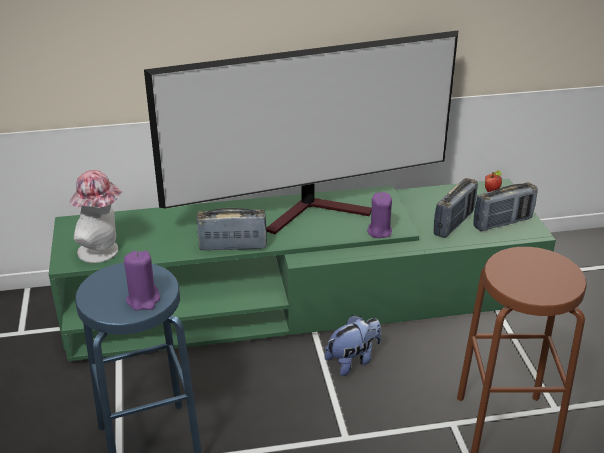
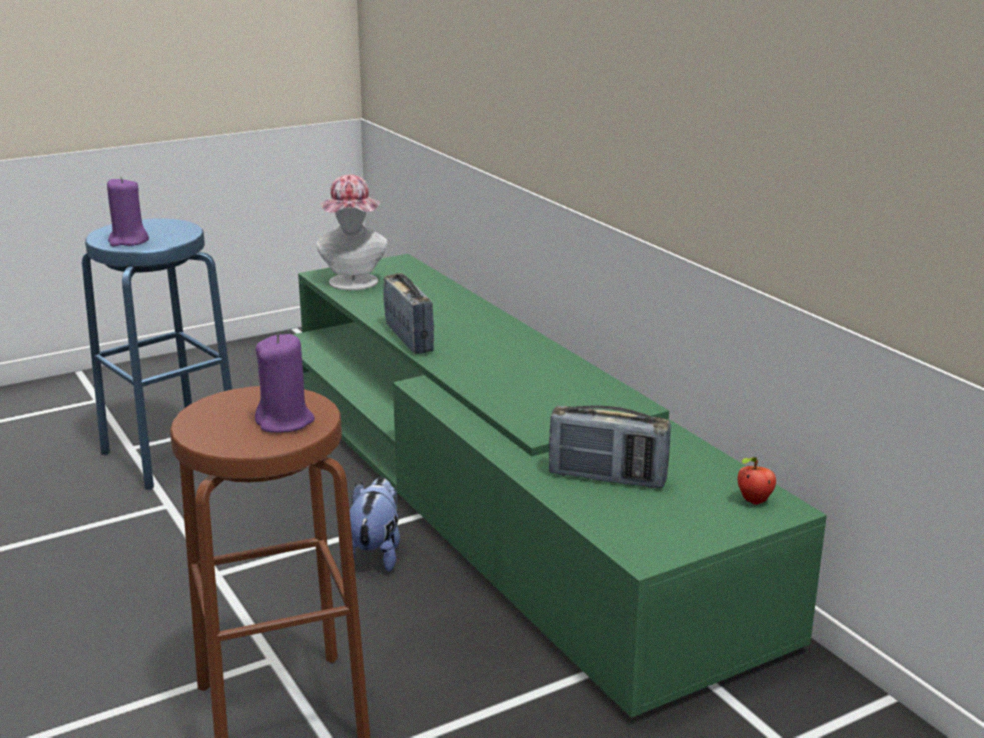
camera: 70 degrees right, 10 degrees down
television [144,30,459,234] -> none
plush toy [325,315,381,376] -> plush toy turned 120 degrees counterclockwise [350,477,400,572]
purple candle [367,192,392,238] -> purple candle moved to [255,334,315,433]
radio [473,182,538,231] -> none

